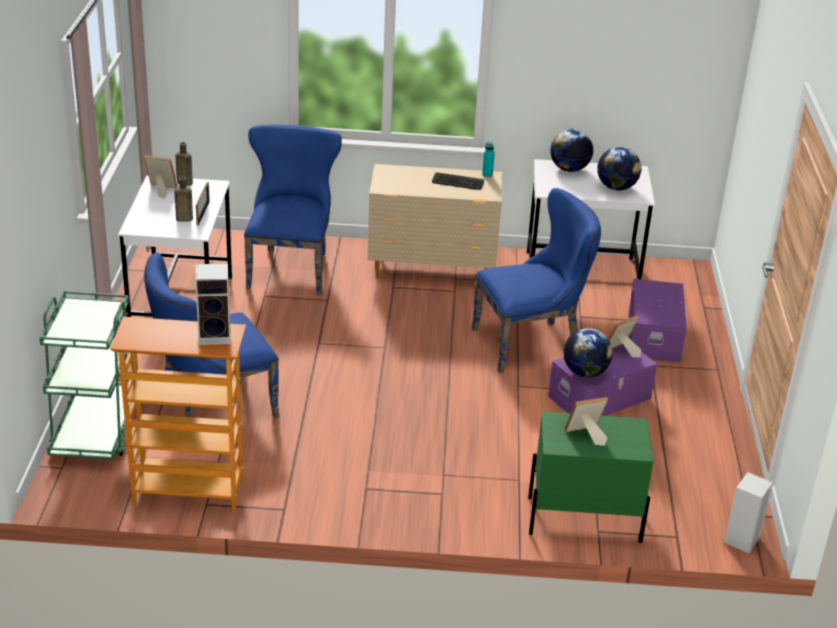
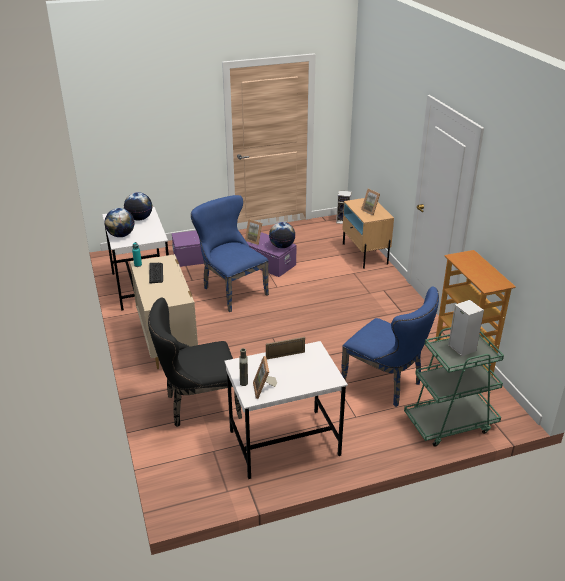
camera: 110 degrees left, 0 degrees up
brown bottle [175,177,193,222] -> none
speaker [195,264,231,345] -> speaker moved to [448,300,484,357]
blue chair [244,125,342,295] -> black chair [148,297,242,427]
green nightstand [528,412,653,543] -> beige nightstand [342,198,394,269]

